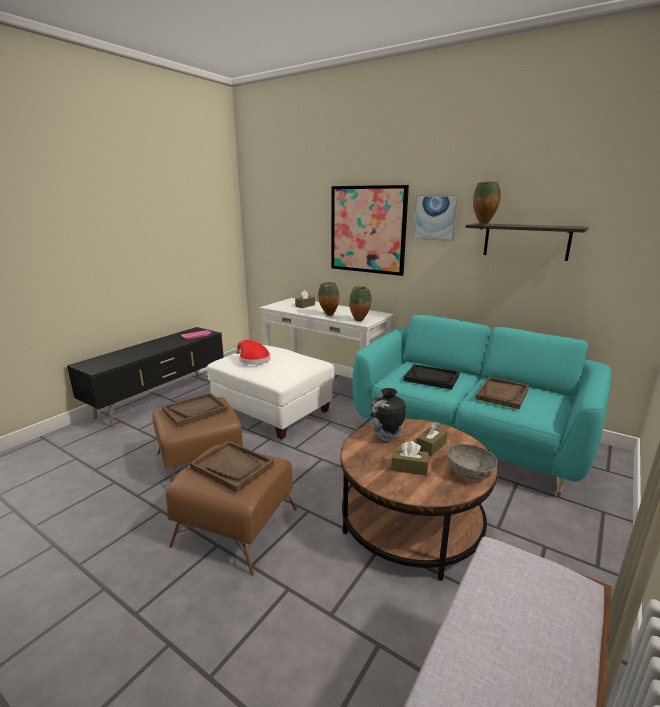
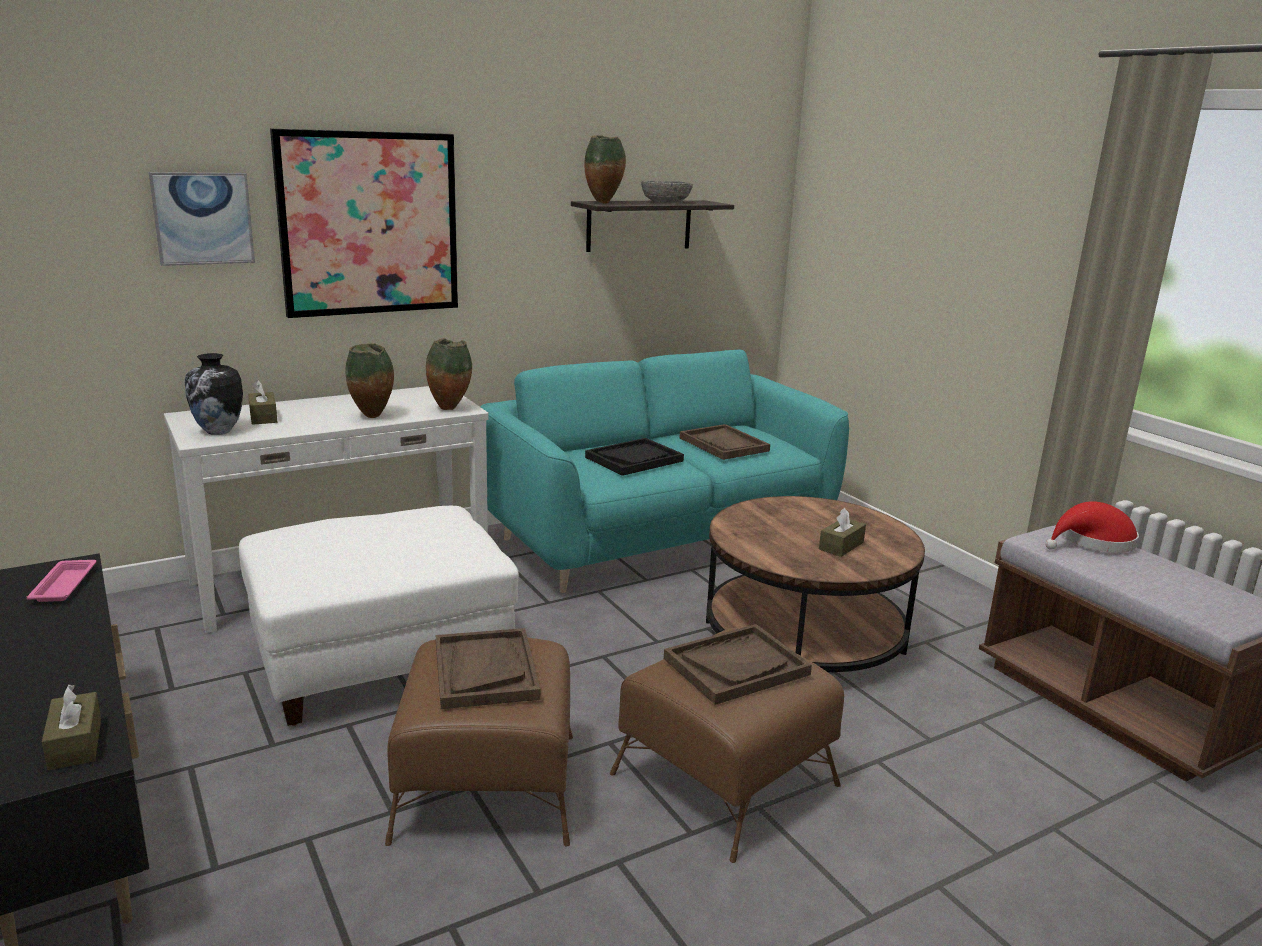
camera: 65 degrees left, 0 degrees up
red hat [236,340,270,365] -> red hat moved to [1045,501,1139,553]
vase [370,388,406,441] -> vase moved to [184,353,243,435]
picture [413,195,459,241] -> picture moved to [149,172,255,266]
brown tissue box [416,422,448,456] -> brown tissue box moved to [42,684,101,770]
grey bowl [447,444,497,480] -> grey bowl moved to [641,181,693,203]

